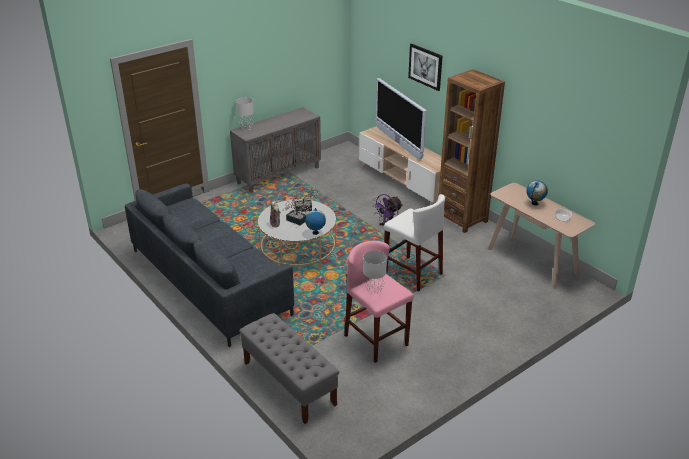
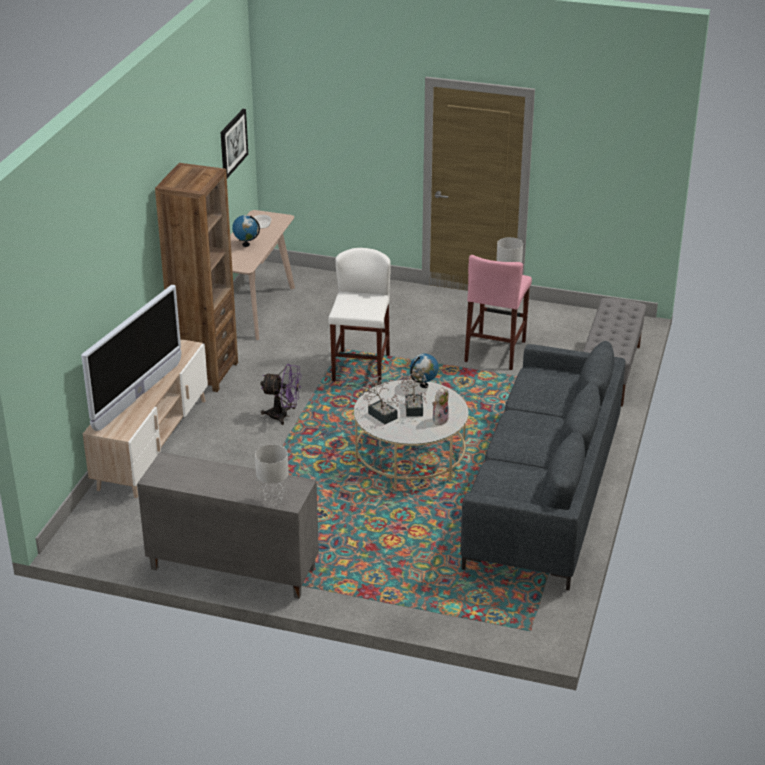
camera: 125 degrees left, 0 degrees up
picture [408,44,442,91] -> picture moved to [221,109,248,178]

